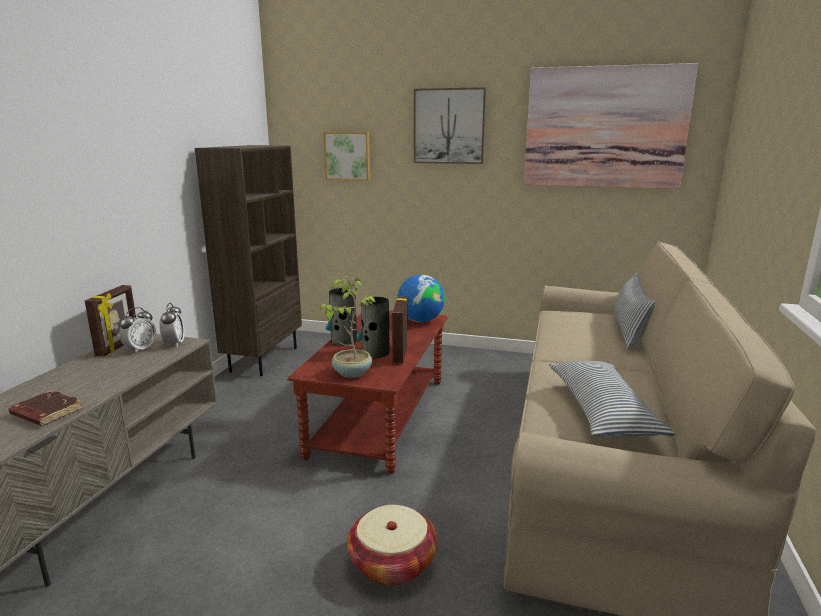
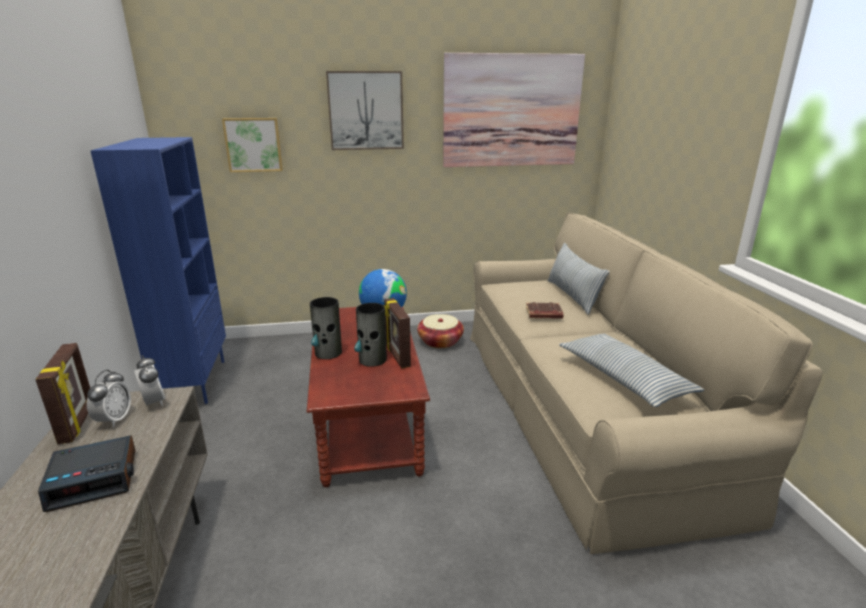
camera: 25 degrees left, 5 degrees up
brown book [8,390,83,426] -> brown book moved to [526,302,564,319]
brown bookcase [195,145,302,376] -> blue bookcase [91,137,226,404]
potted plant [320,276,376,378] -> none
basket [347,505,438,586] -> basket moved to [417,314,464,348]
none -> alarm clock [38,435,135,512]

